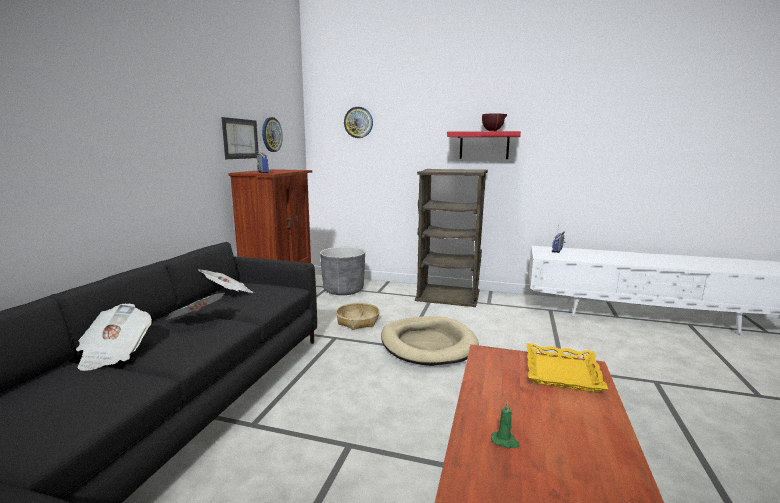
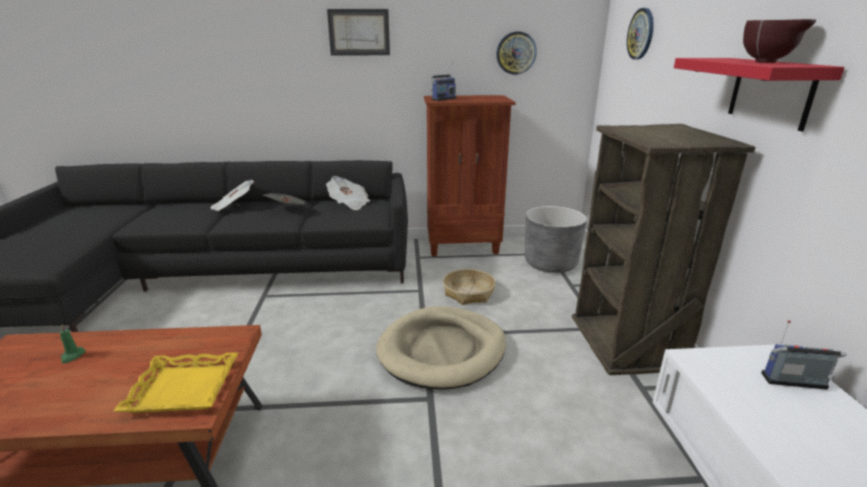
camera: 70 degrees right, 10 degrees up
picture [221,117,258,159] -> picture moved to [327,9,390,55]

